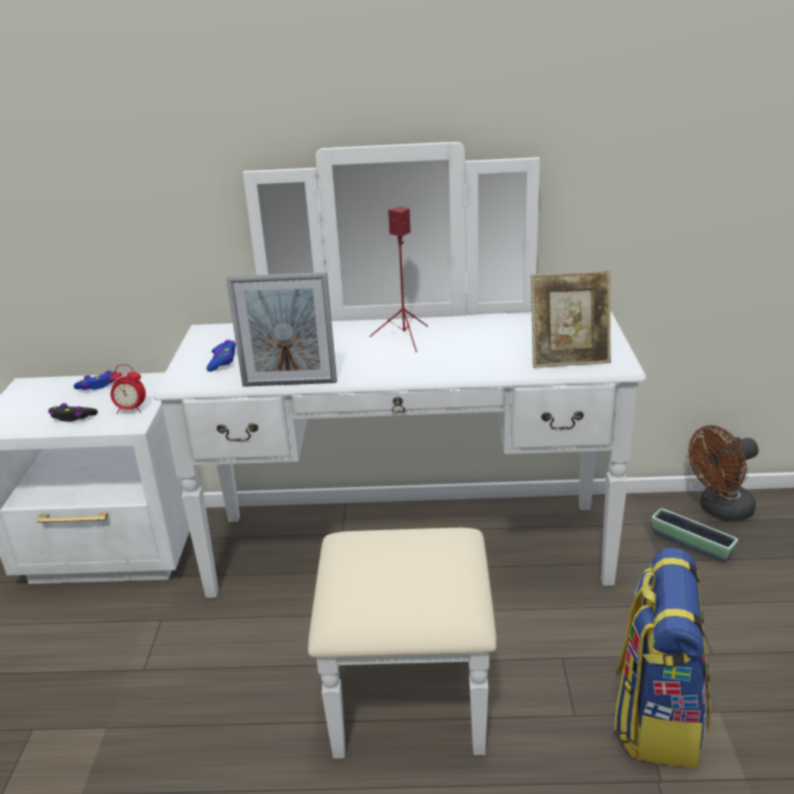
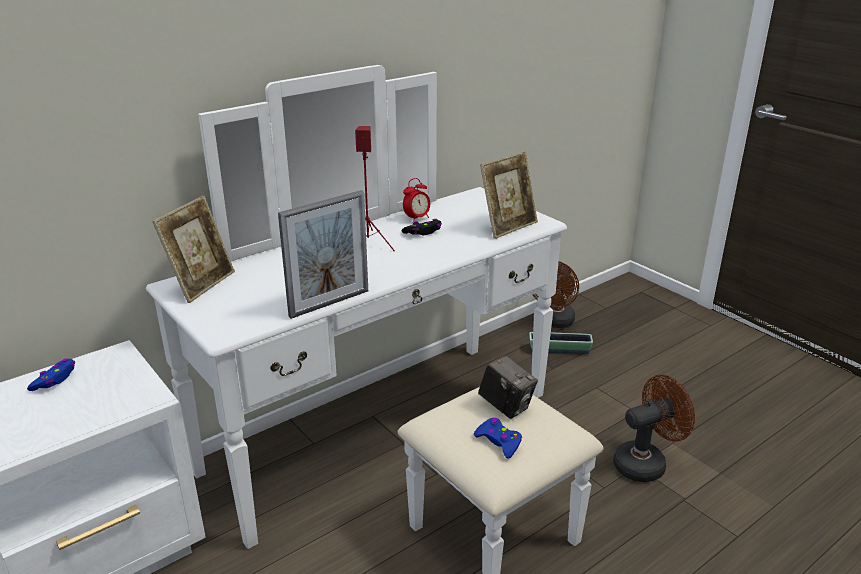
camera: 40 degrees left, 0 degrees up
black game controller [48,403,98,422] -> black game controller moved to [401,219,442,235]
alarm clock [109,364,146,414] -> alarm clock moved to [403,178,430,222]
blue game controller [206,340,236,372] -> blue game controller moved to [474,418,522,458]
backpack [614,548,711,768] -> brown fan [613,375,695,482]
none -> picture frame [152,195,235,303]
none -> camera [478,355,538,419]

